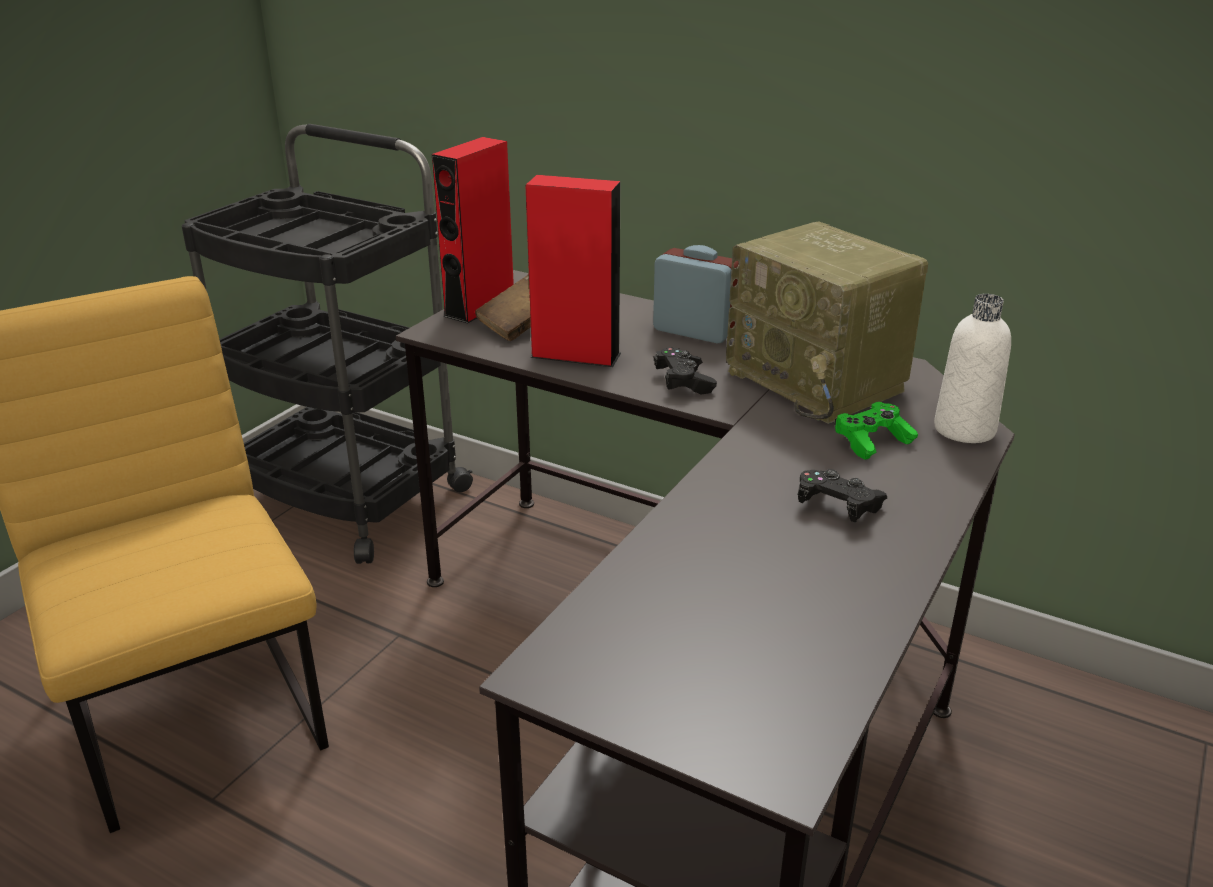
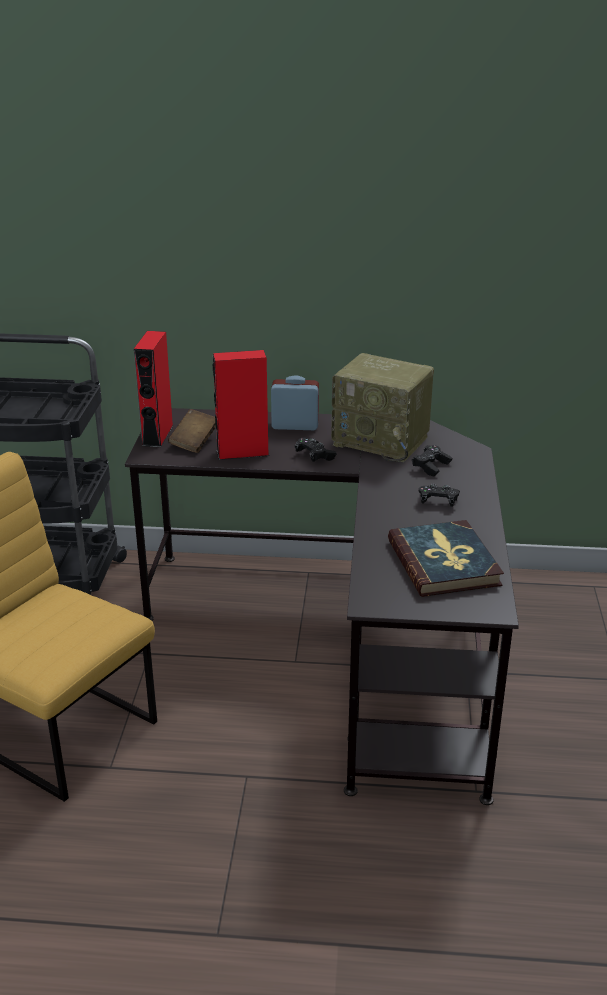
camera: 25 degrees left, 0 degrees up
green game controller [834,402,918,460] -> black game controller [412,445,452,476]
white bottle [934,294,1011,443] -> none
none -> book [388,520,504,597]

